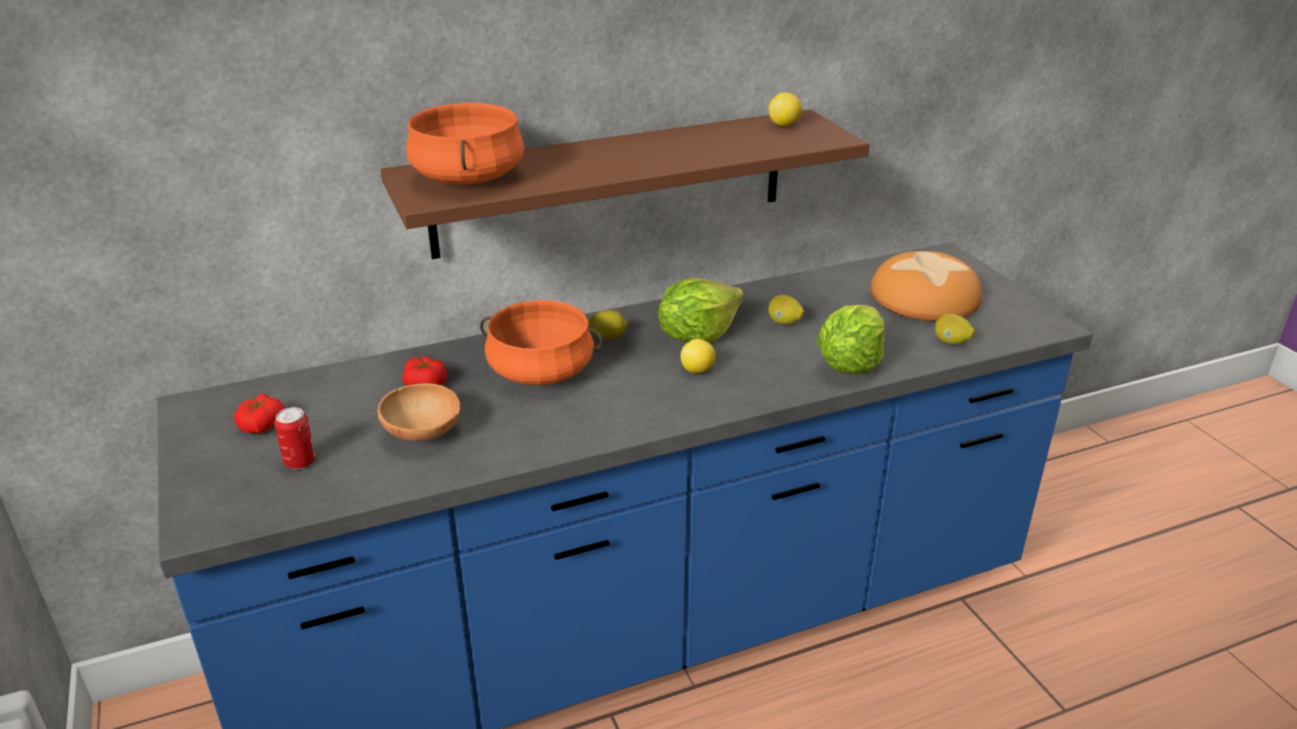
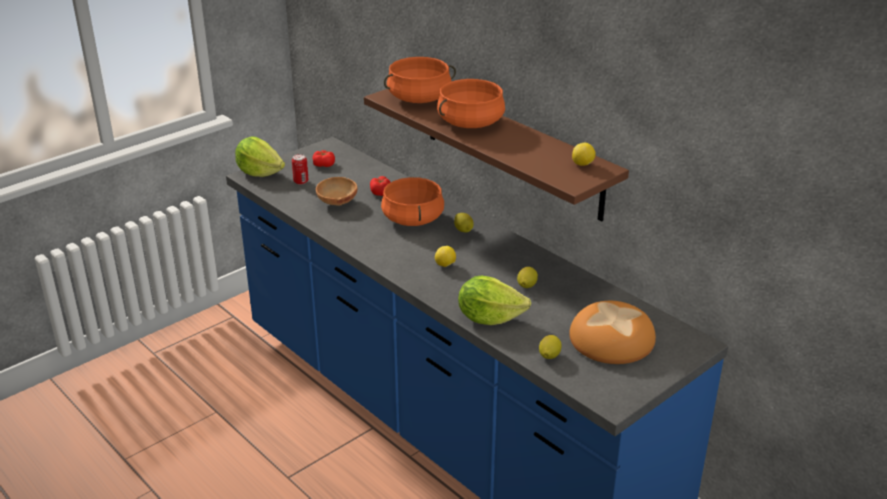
camera: 70 degrees right, 0 degrees up
lettuce [658,278,744,343] -> lettuce moved to [235,137,285,177]
none -> orange cooking pot [437,79,505,128]

